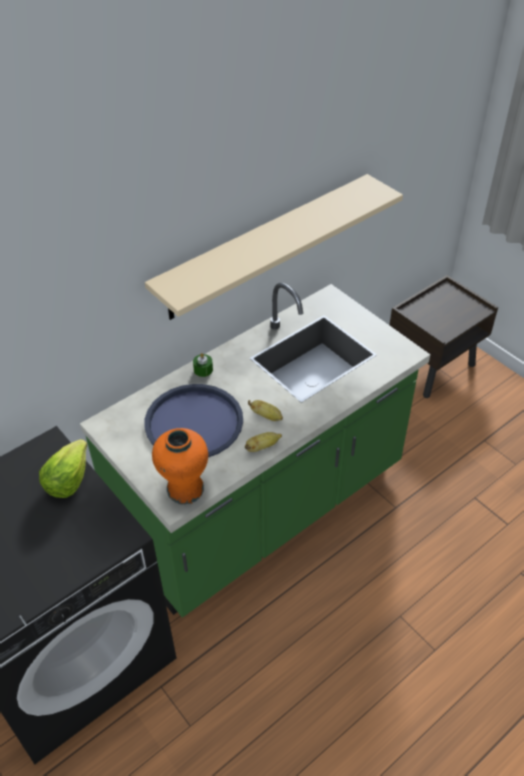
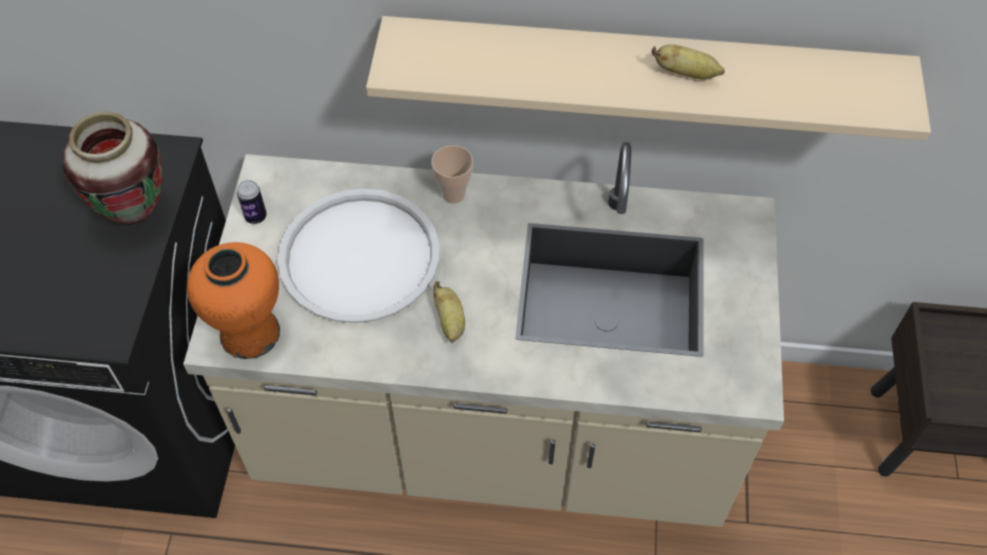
camera: 45 degrees right, 10 degrees up
lettuce [39,439,87,498] -> vase [63,111,163,225]
green counter [80,283,430,618] -> beige counter [183,142,784,527]
blue tray [144,384,243,457] -> white tray [278,189,440,323]
green candle [193,353,213,377] -> cup [431,145,473,204]
banana [245,432,282,452] -> banana moved to [652,44,725,80]
none -> can [237,180,267,224]

